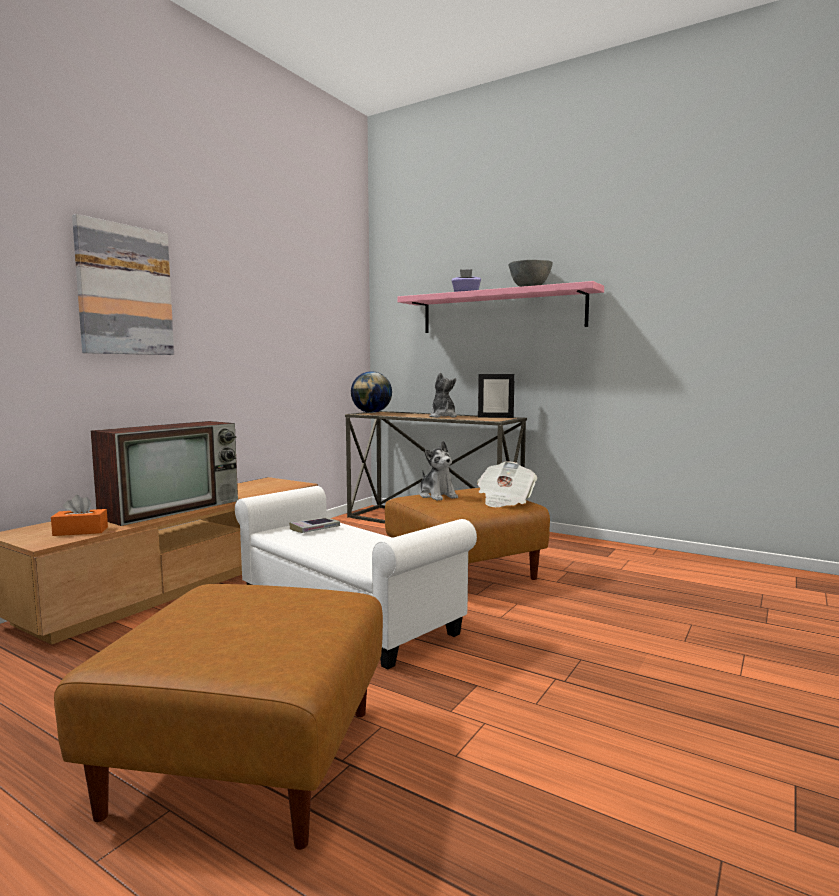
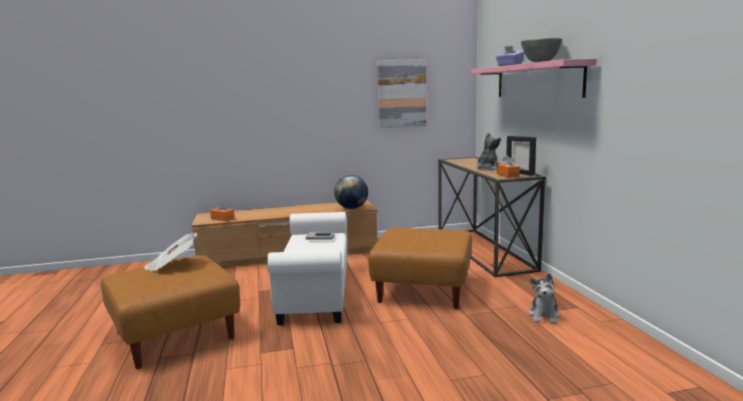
camera: 45 degrees right, 5 degrees up
picture [72,214,174,355] -> picture moved to [377,59,427,128]
television [91,421,238,526] -> none
globe [351,371,392,413] -> globe moved to [334,175,368,209]
plush toy [419,441,458,501] -> plush toy moved to [528,273,560,324]
newspaper [477,461,537,507] -> newspaper moved to [144,233,197,272]
none -> orange tissue box [497,155,520,178]

